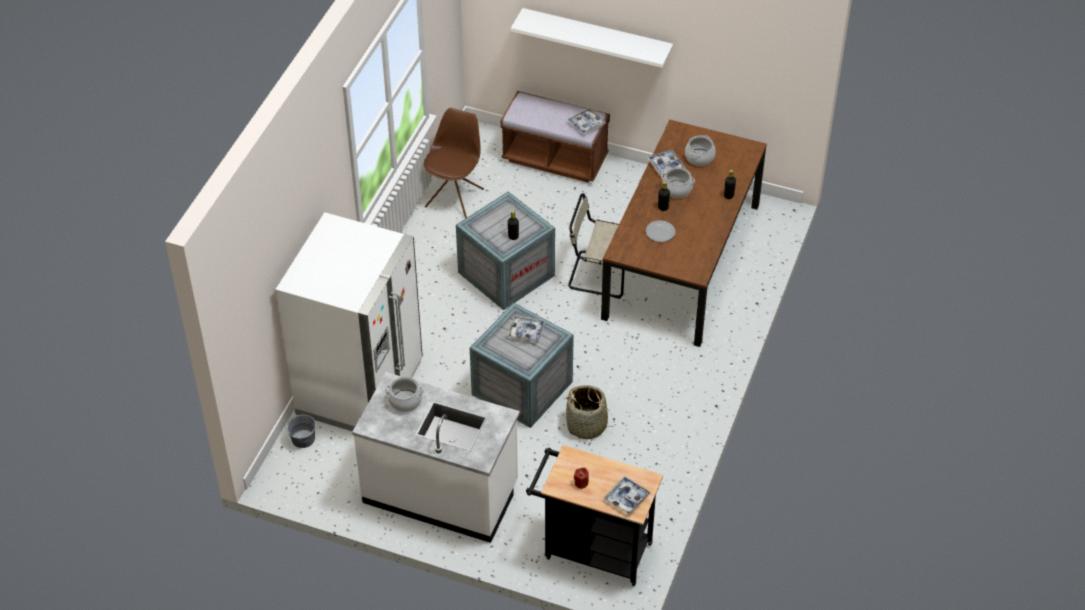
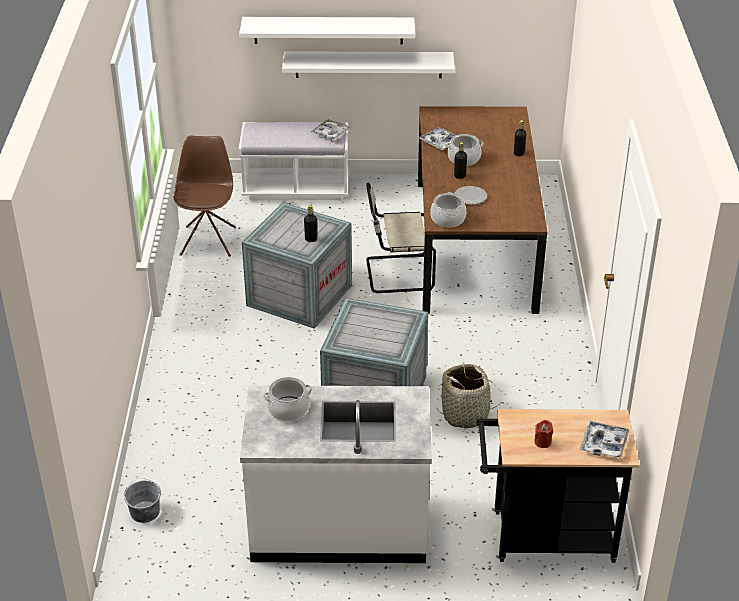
camera: 20 degrees left, 10 degrees down
white fridge [276,212,423,431] -> none
brown bench [501,91,610,182] -> white bench [239,122,349,200]
tray [507,315,545,343] -> none
cooking pot [685,135,716,166] -> cooking pot moved to [430,192,466,228]
none -> white shelf [282,51,455,78]

